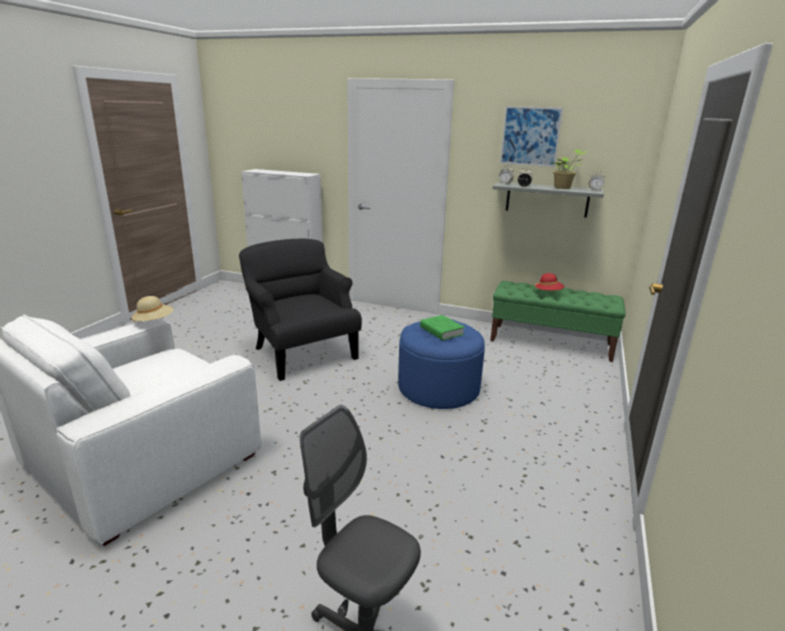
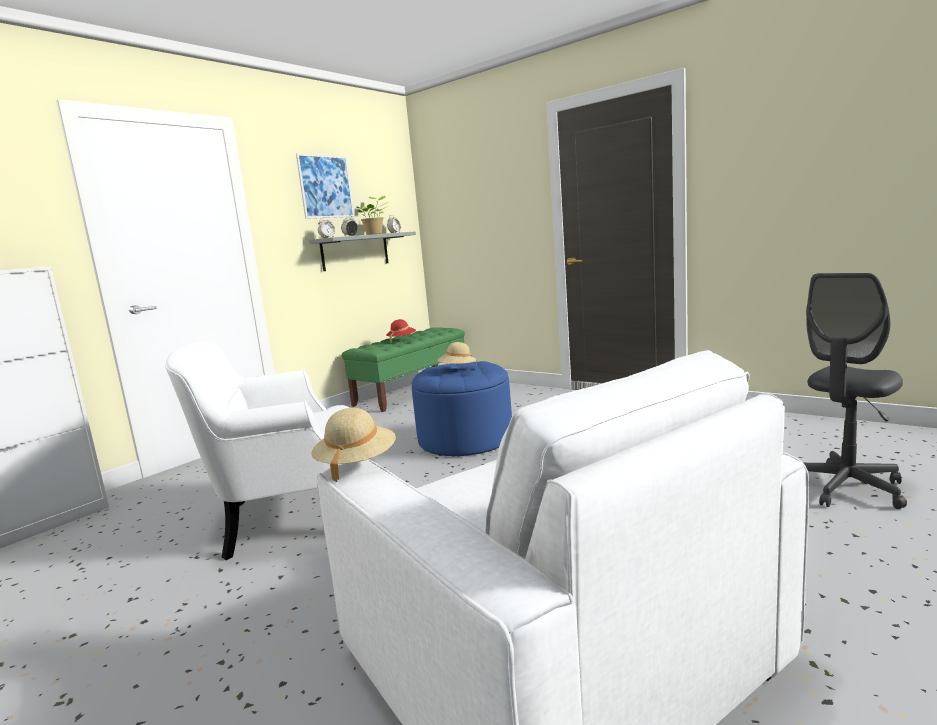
camera: 70 degrees left, 10 degrees down
black armchair [239,239,362,381] -> white armchair [165,342,349,560]
green book [420,315,465,340] -> beige hat [437,342,477,364]

